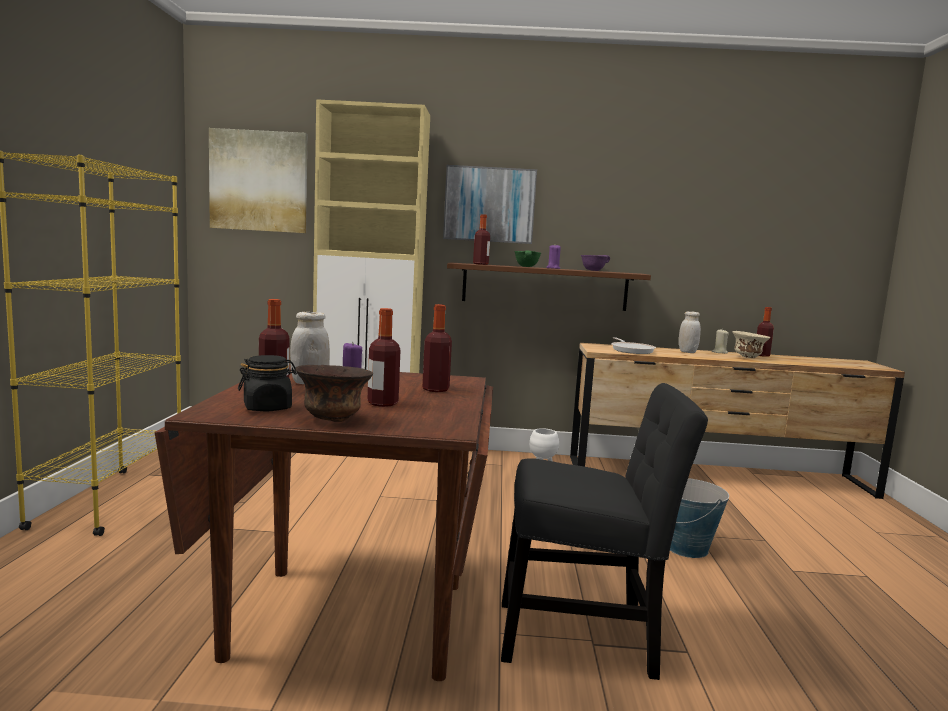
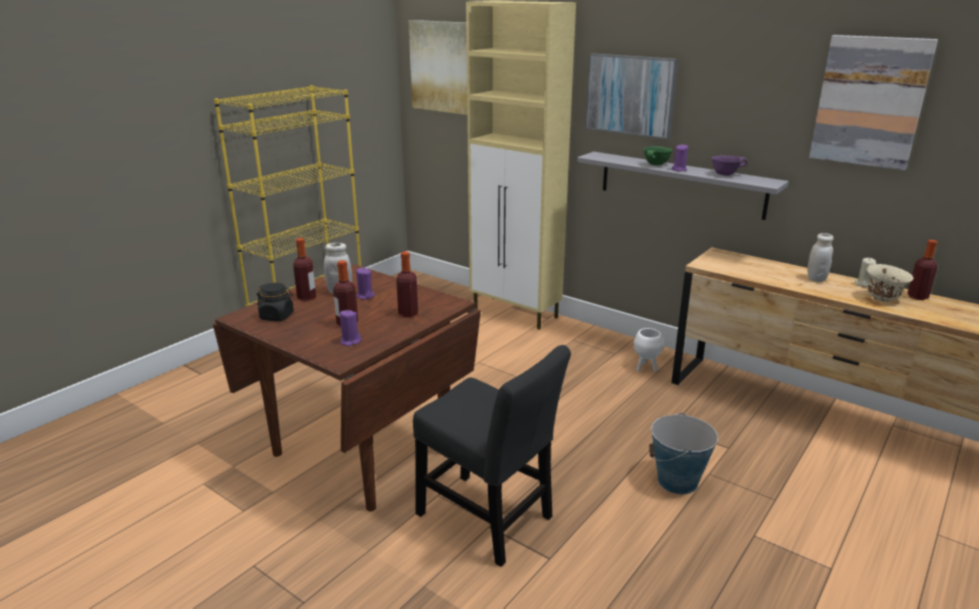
camera: 35 degrees right, 15 degrees up
brown bowl [295,365,373,422] -> none
brown shelf [447,262,651,311] -> grey shelf [577,152,789,220]
bottle [473,214,490,265] -> none
frying pan [611,337,656,354] -> none
none -> purple candle [340,310,361,347]
none -> picture [809,35,938,170]

